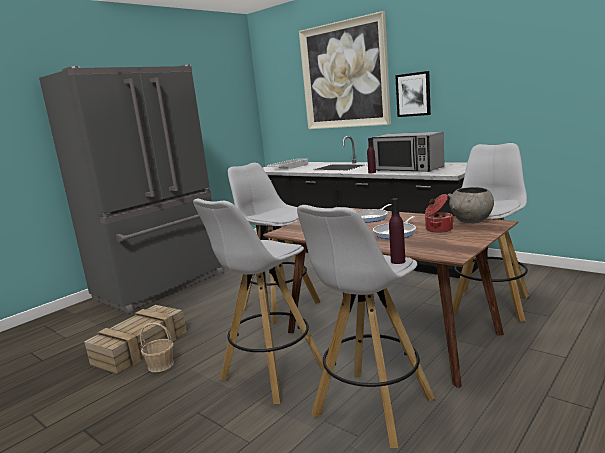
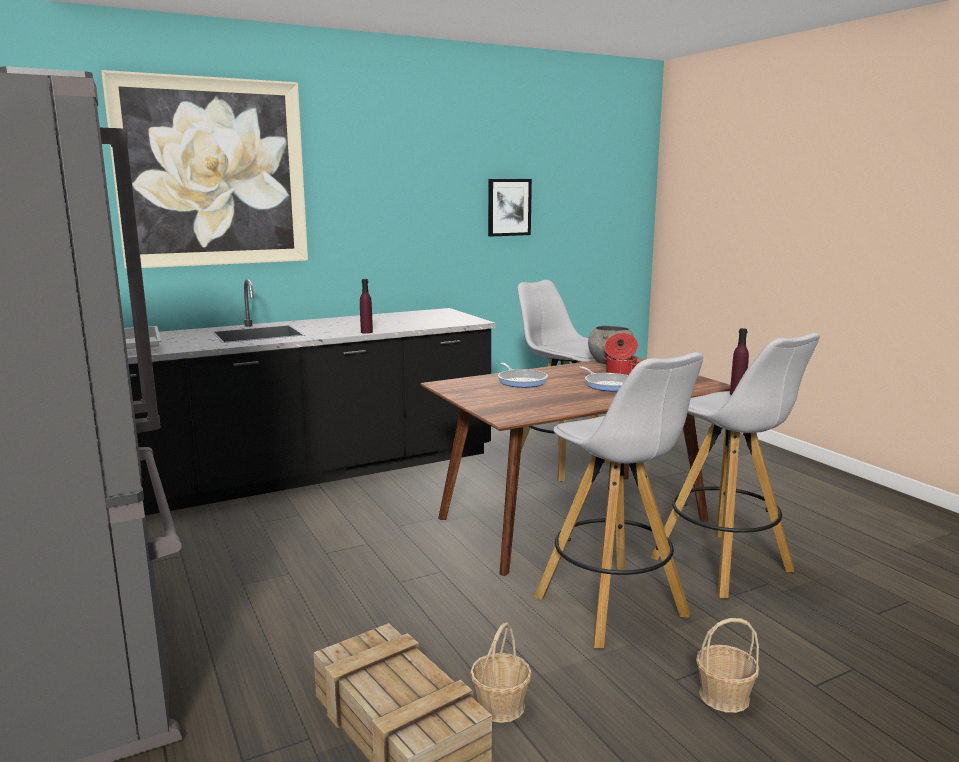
camera: 70 degrees left, 0 degrees up
white stool [228,163,321,324] -> none
microwave [372,132,445,172] -> none
picture [395,71,431,117] -> picture moved to [488,179,532,237]
none -> basket [696,618,759,713]

